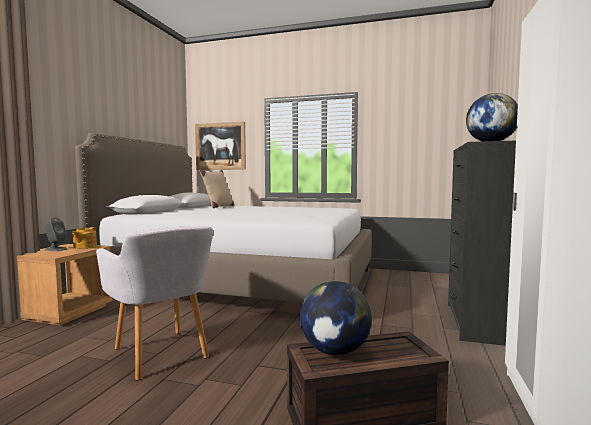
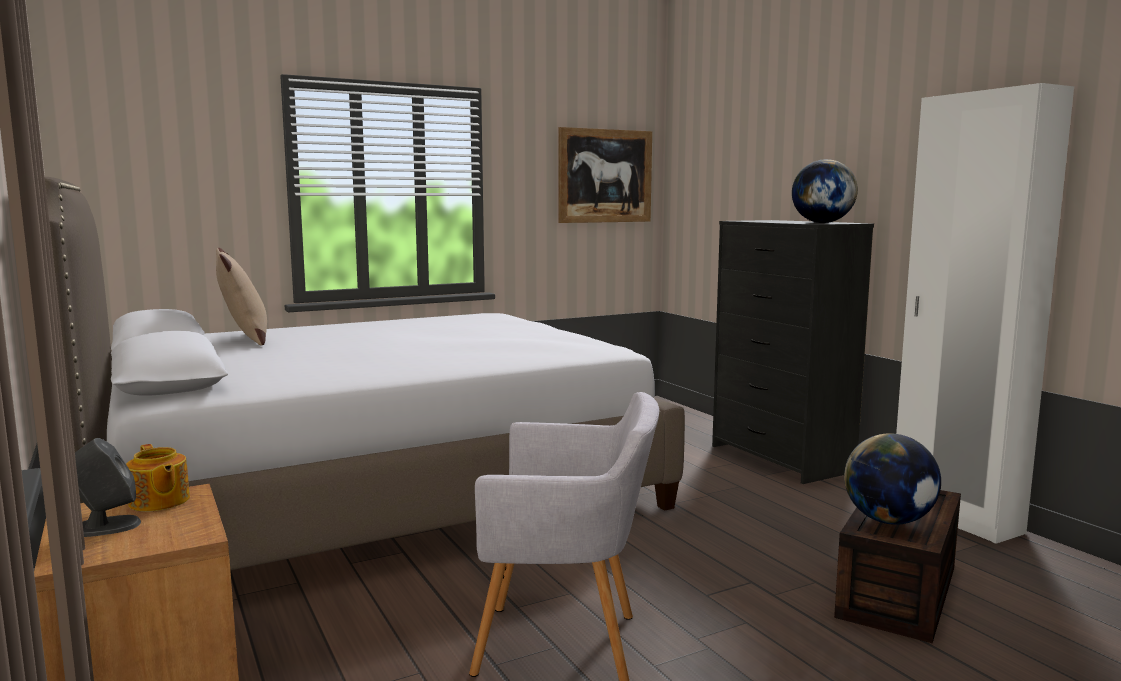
camera: 45 degrees left, 5 degrees up
picture [195,121,246,170] -> picture moved to [558,127,652,223]

